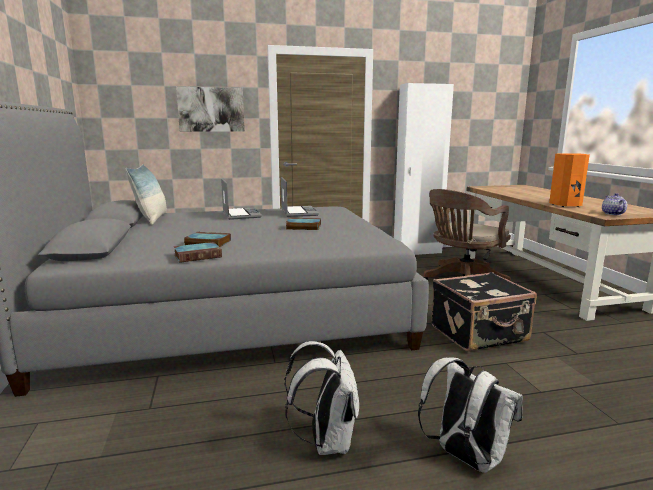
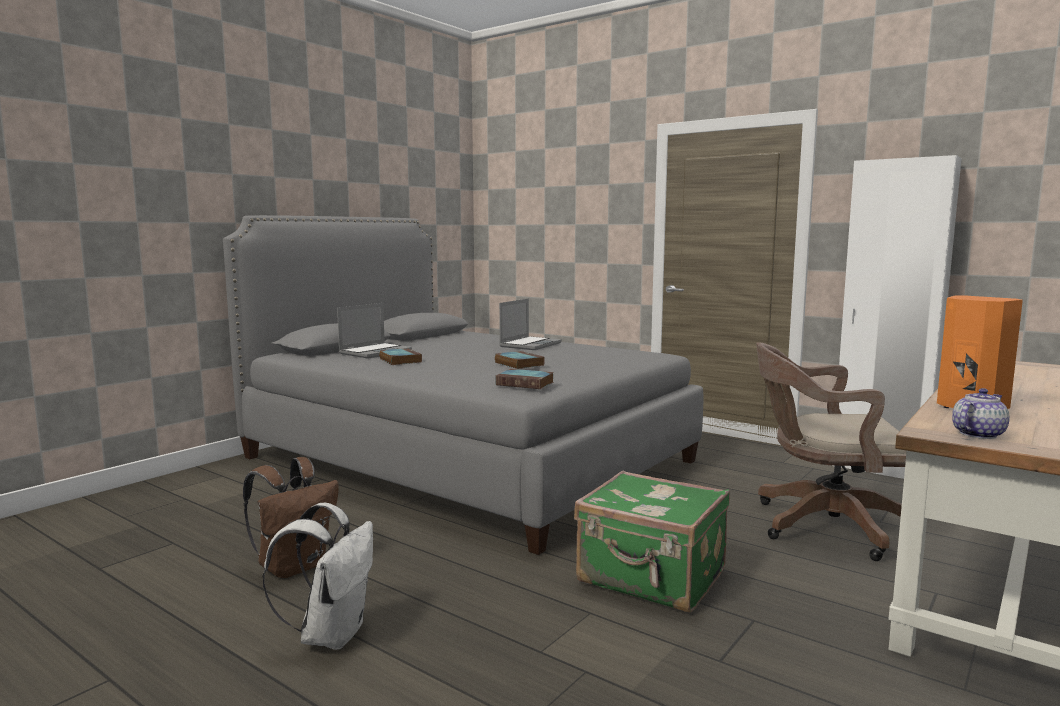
camera: 50 degrees right, 5 degrees down
pillow [125,164,167,225] -> none
book [173,242,222,263] -> book moved to [495,369,554,389]
picture [176,87,245,132] -> none
laptop [281,177,319,217] -> laptop moved to [337,303,412,359]
white backpack [284,341,359,455] -> brown backpack [243,457,339,578]
black suitcase [431,272,537,351] -> green suitcase [574,470,730,613]

